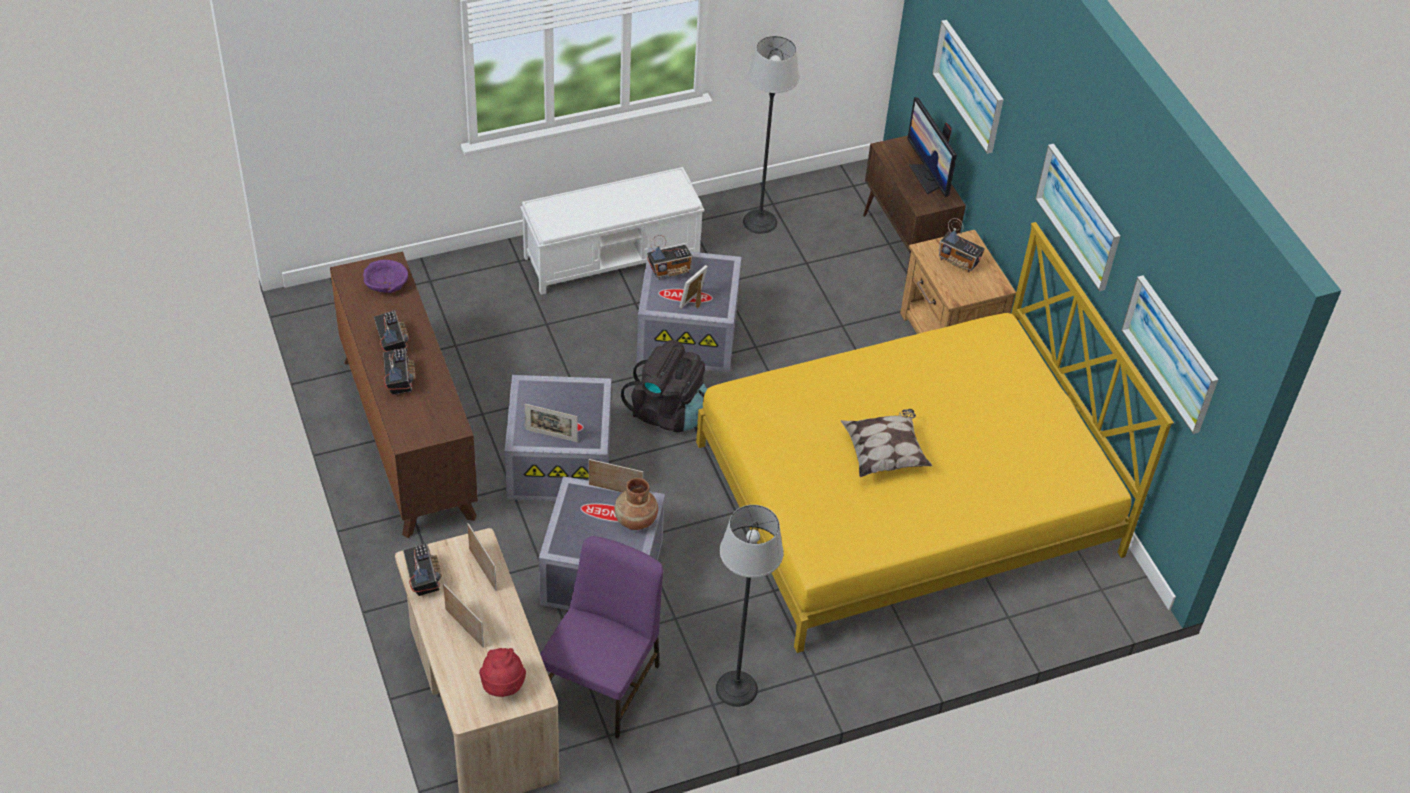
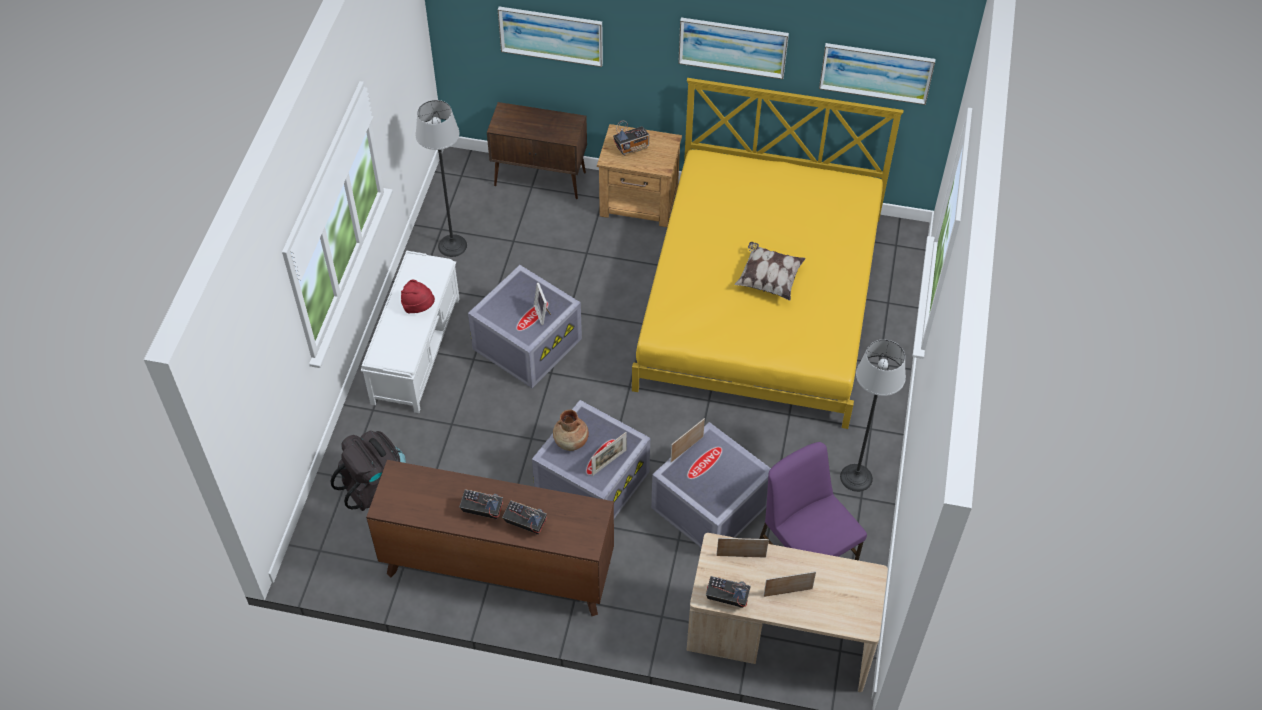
camera: 55 degrees left, 5 degrees up
purple bowl [363,260,408,293] -> none
red hat [479,648,526,697] -> red hat moved to [401,280,435,314]
brown vase [614,478,658,530] -> brown vase moved to [553,410,589,451]
black backpack [621,340,707,432] -> black backpack moved to [330,430,406,511]
radio [647,235,692,280] -> none
monitor [907,97,957,197] -> none

